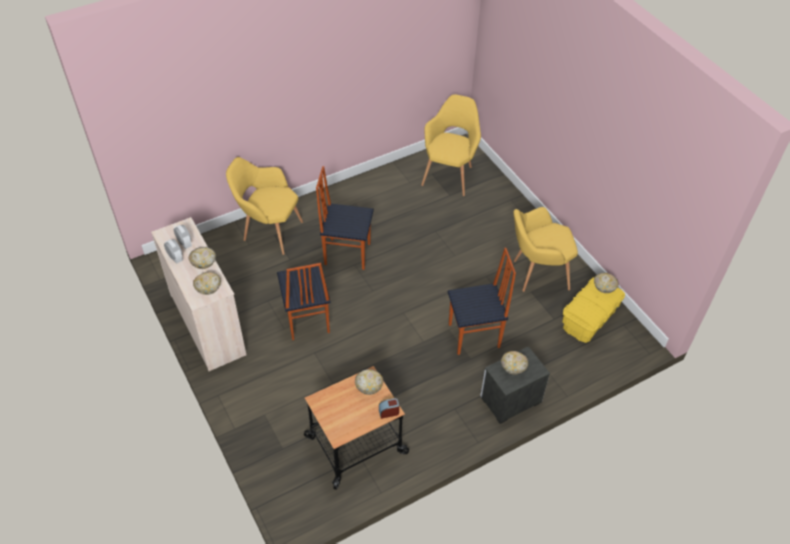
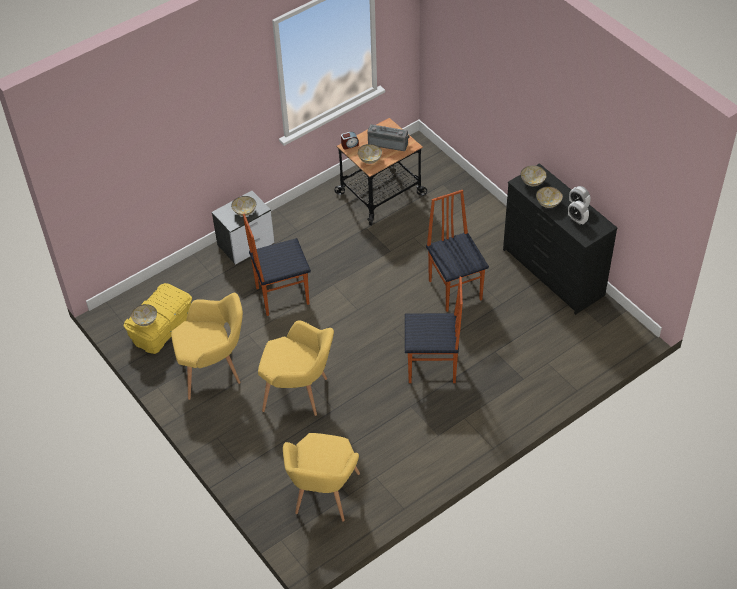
camera: 175 degrees right, 0 degrees up
beige dresser [151,217,246,371] -> black dresser [503,163,618,315]
yellow armchair [226,157,303,255] -> yellow armchair moved to [258,320,334,416]
none -> radio [368,124,410,151]

